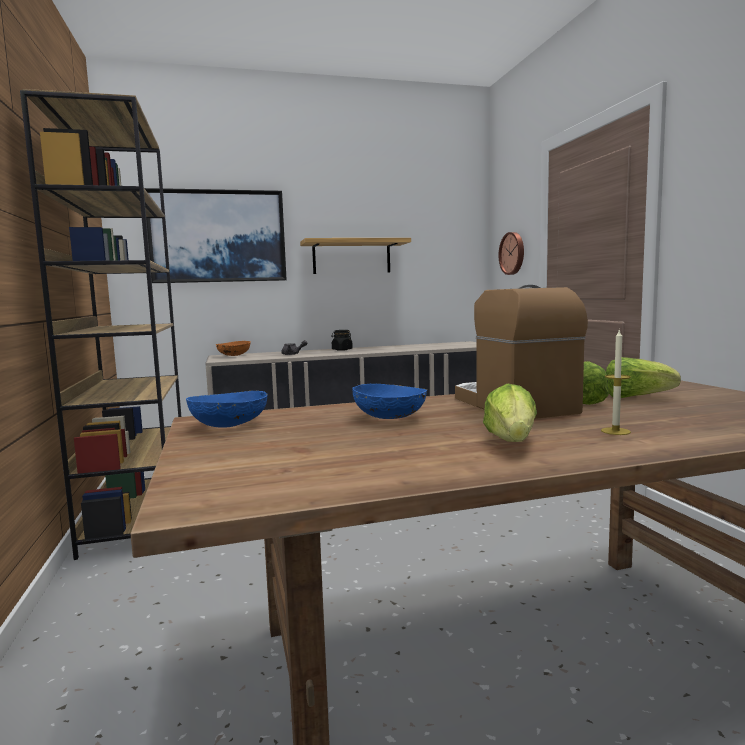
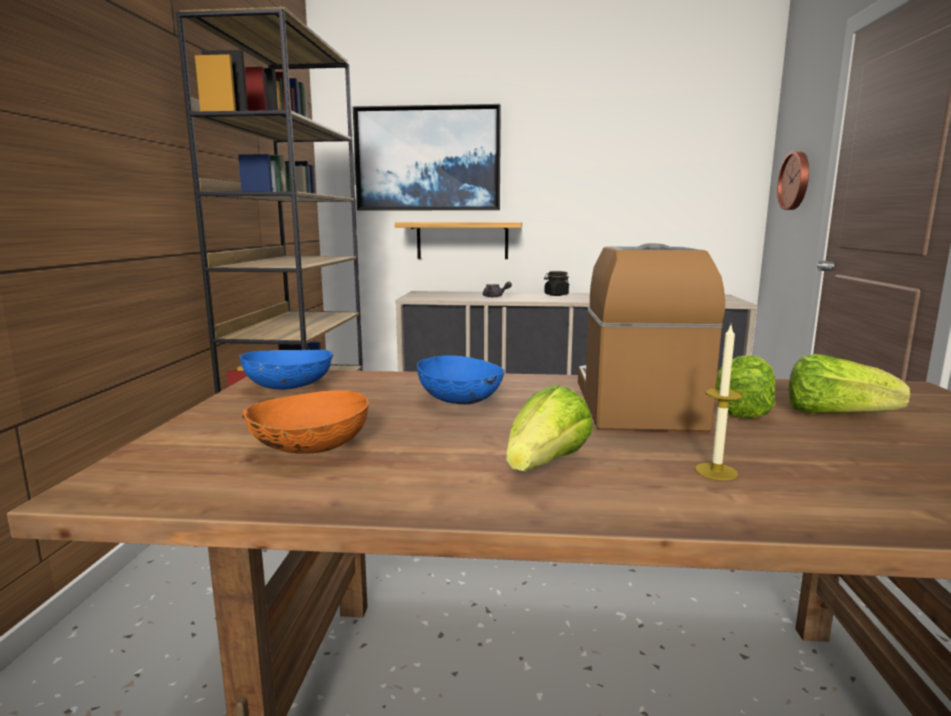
camera: 20 degrees right, 5 degrees up
orange bowl [216,341,251,356] -> orange bowl moved to [242,390,369,454]
shelf [300,238,411,274] -> shelf moved to [395,222,522,259]

